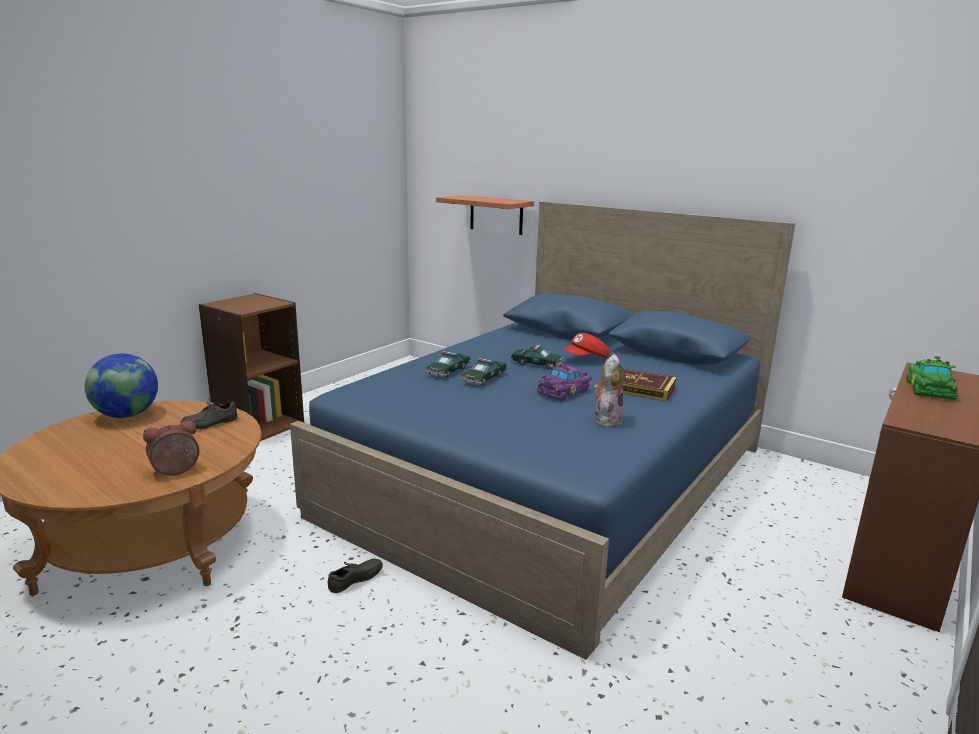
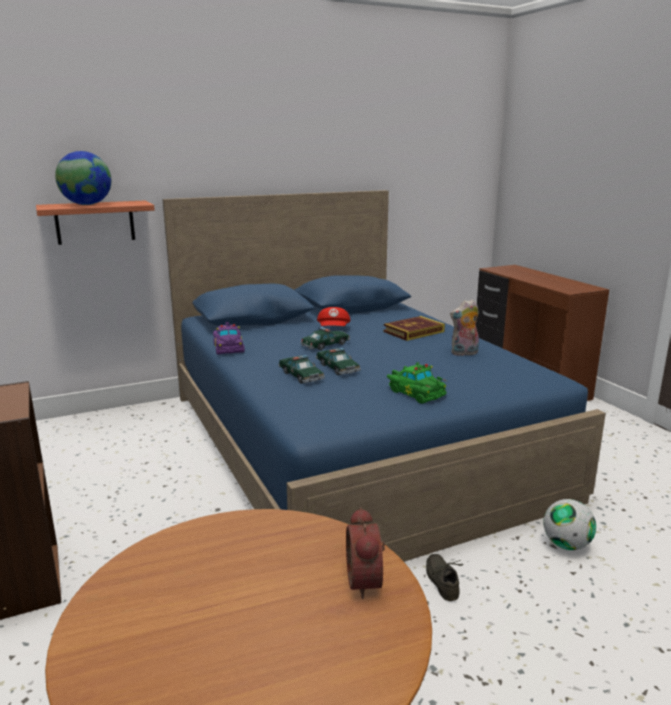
camera: 60 degrees left, 0 degrees up
globe [85,354,158,418] -> globe moved to [55,151,111,205]
grey shoe [180,393,237,429] -> none
purple toy car [537,362,592,401] -> purple toy car moved to [213,322,245,354]
plush toy [593,354,623,427] -> plush toy turned 75 degrees counterclockwise [450,299,479,356]
green toy car [906,356,958,400] -> green toy car moved to [387,362,447,404]
none -> football [543,499,596,550]

